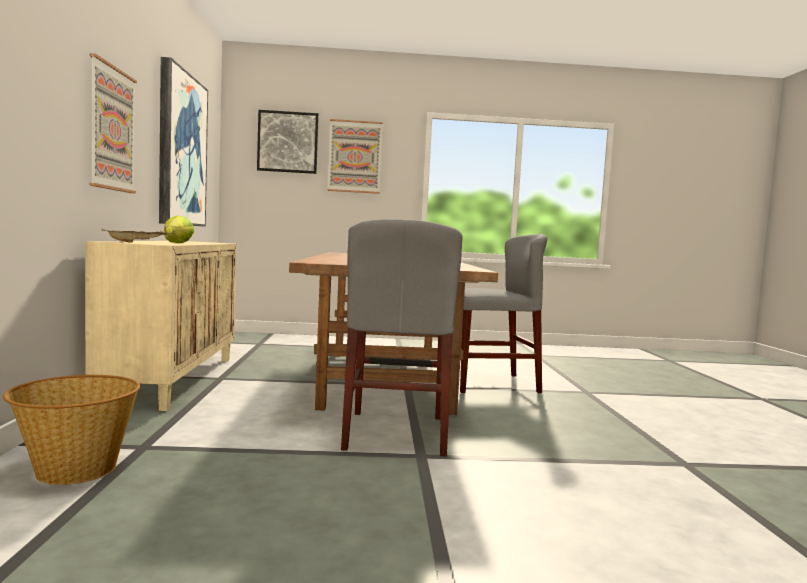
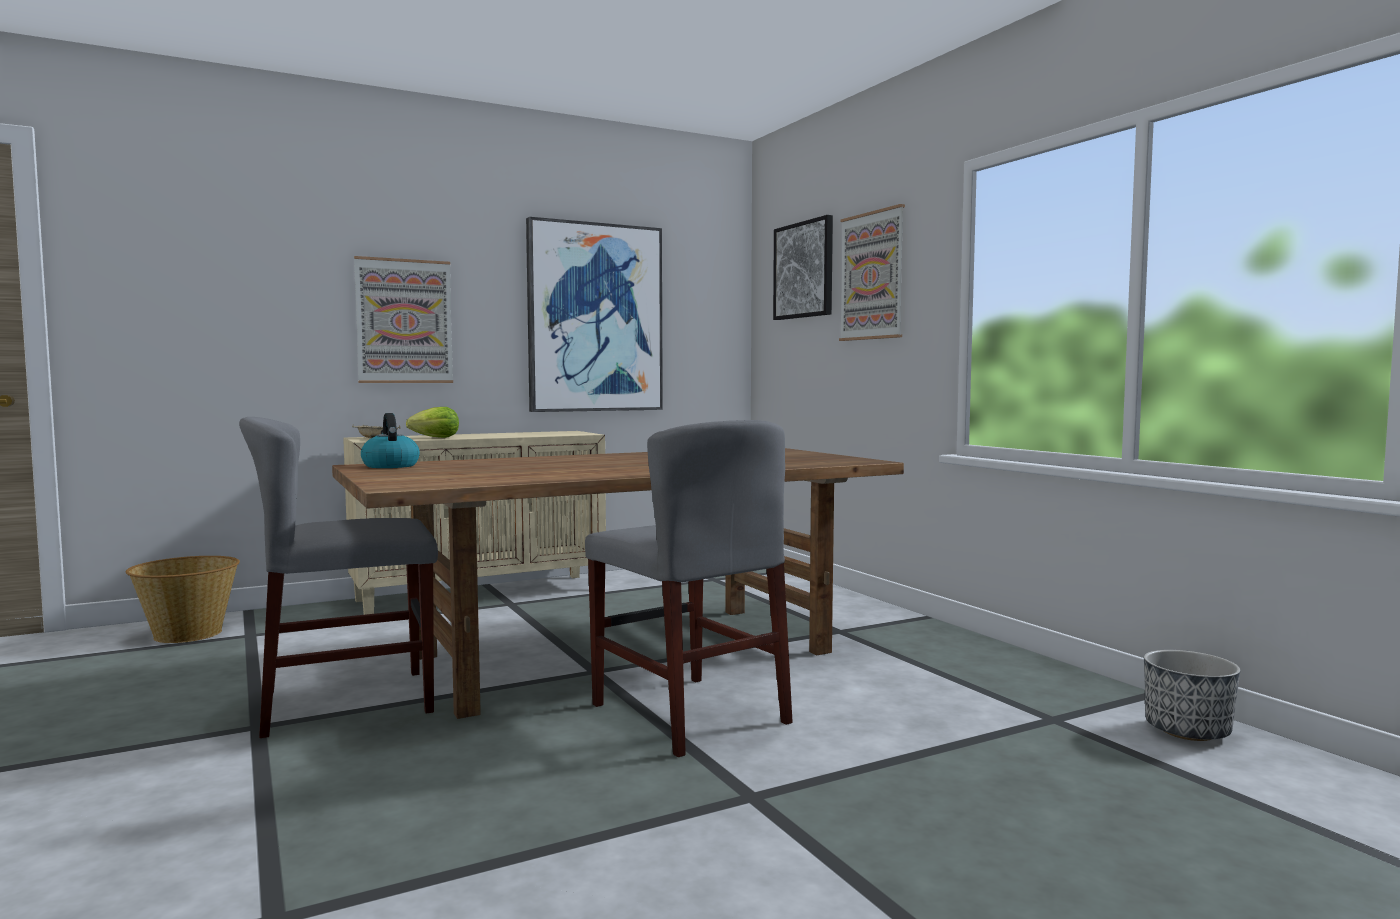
camera: 65 degrees right, 0 degrees up
none -> kettle [361,413,420,468]
none -> planter [1144,650,1240,741]

